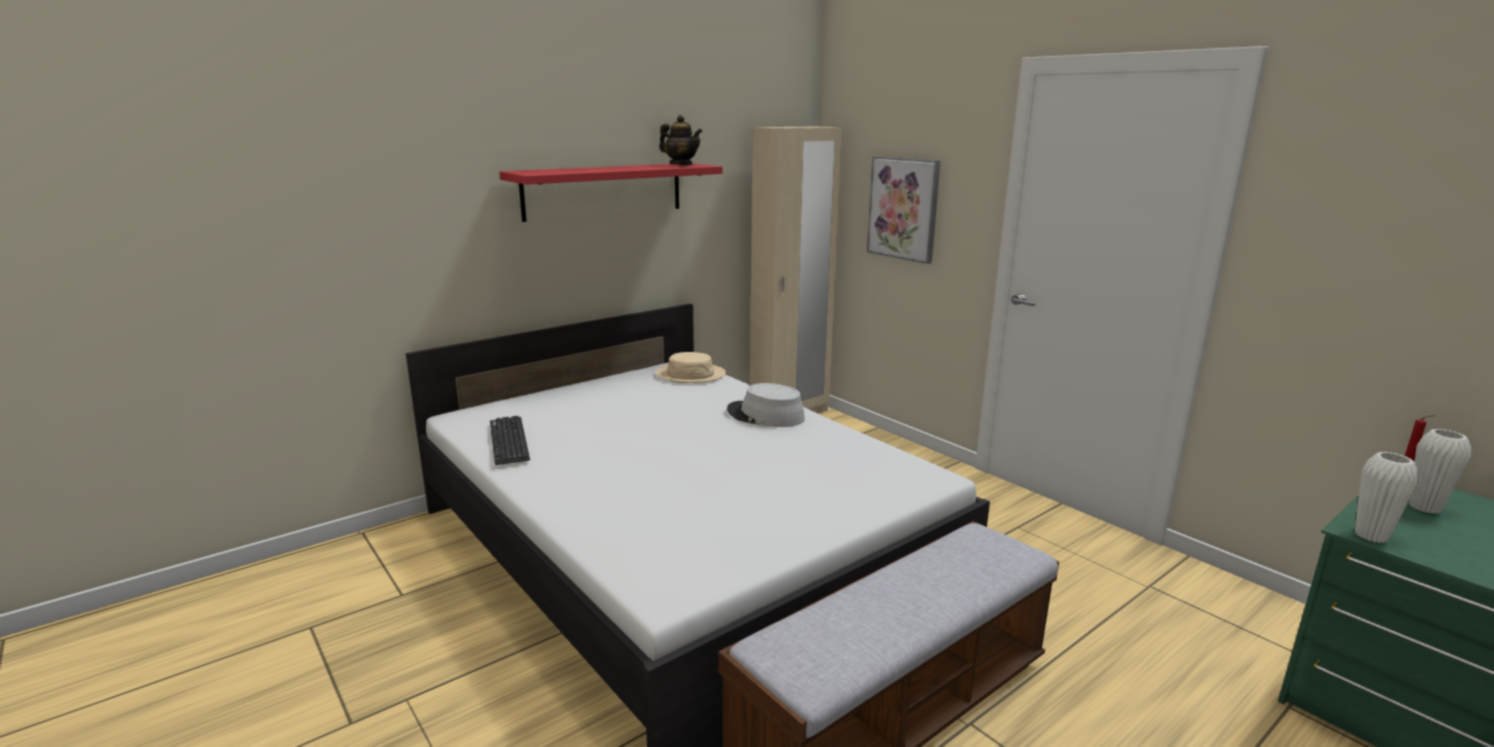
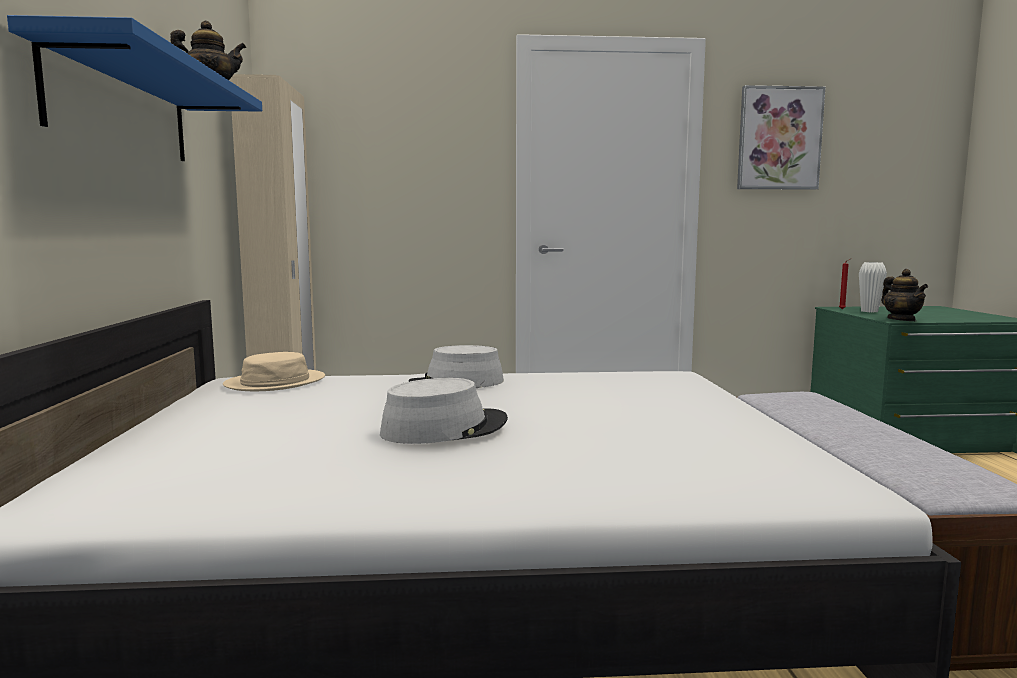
camera: 55 degrees left, 10 degrees down
keyboard [490,416,530,465] -> none
red shelf [499,163,722,222] -> blue shelf [7,15,262,161]
picture [867,156,940,264] -> picture moved to [737,85,826,190]
white vase [1355,452,1419,543] -> teapot [881,269,928,321]
none -> grey hat [380,378,508,444]

